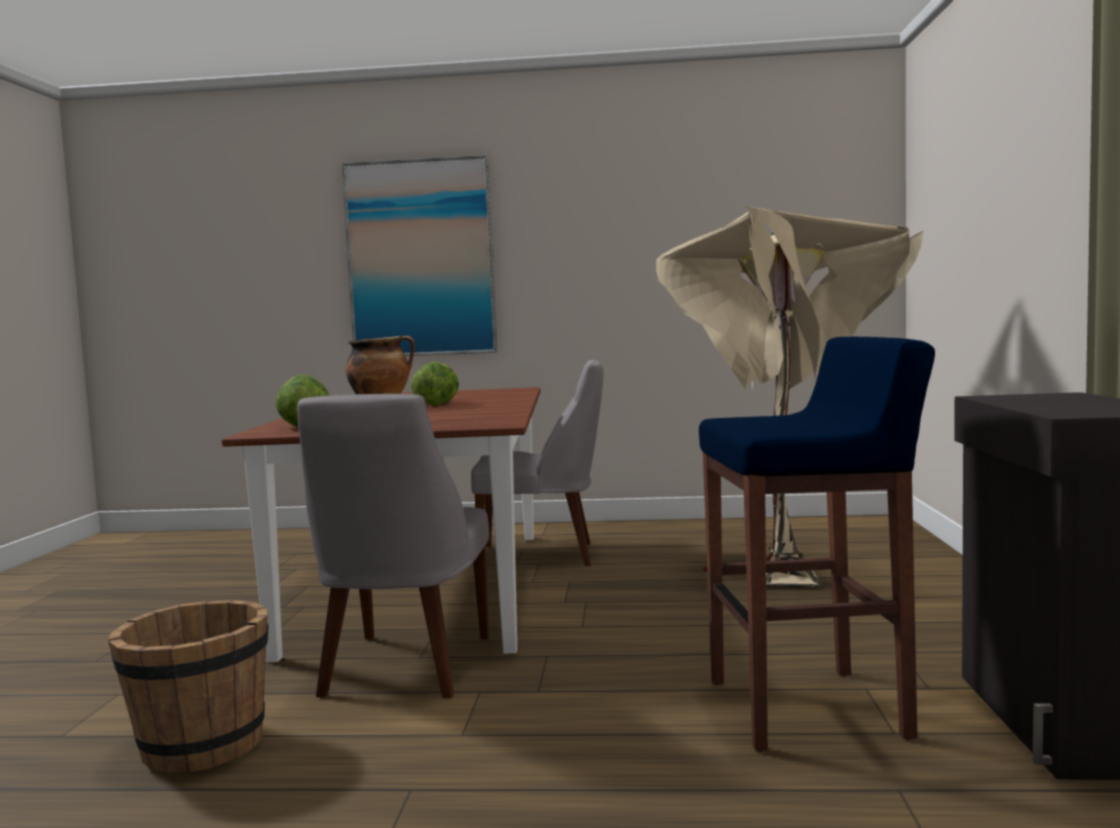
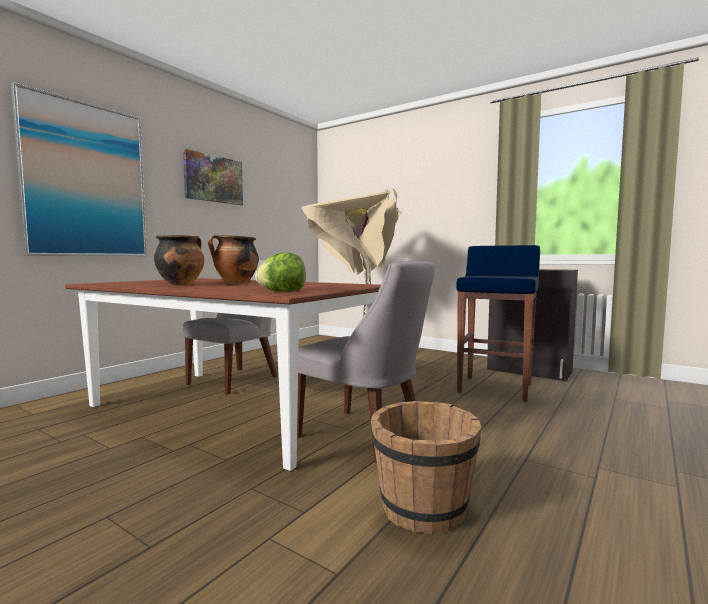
camera: 60 degrees left, 0 degrees up
lettuce [411,361,459,406] -> cooking pot [208,235,259,284]
none -> picture [183,149,243,205]

